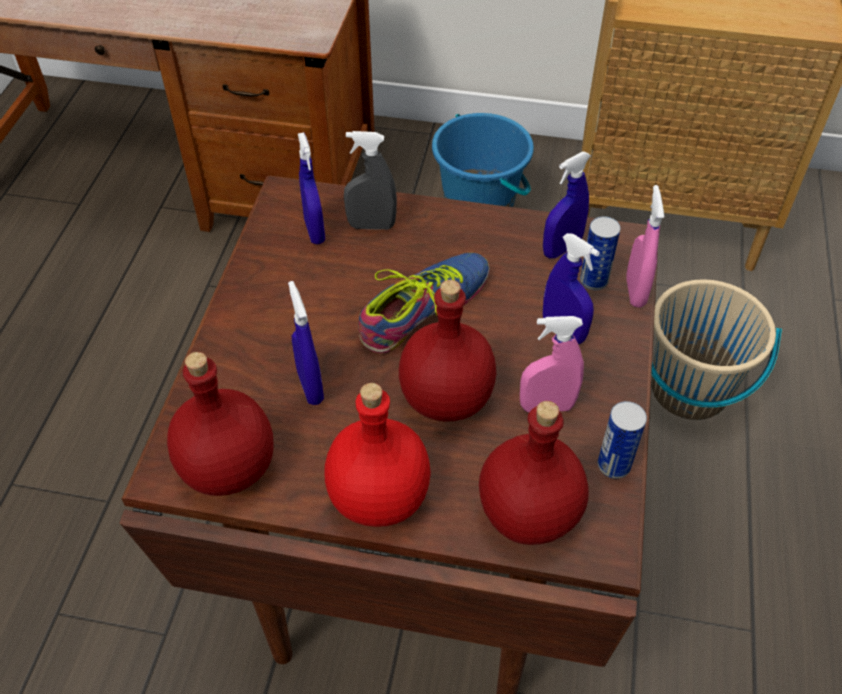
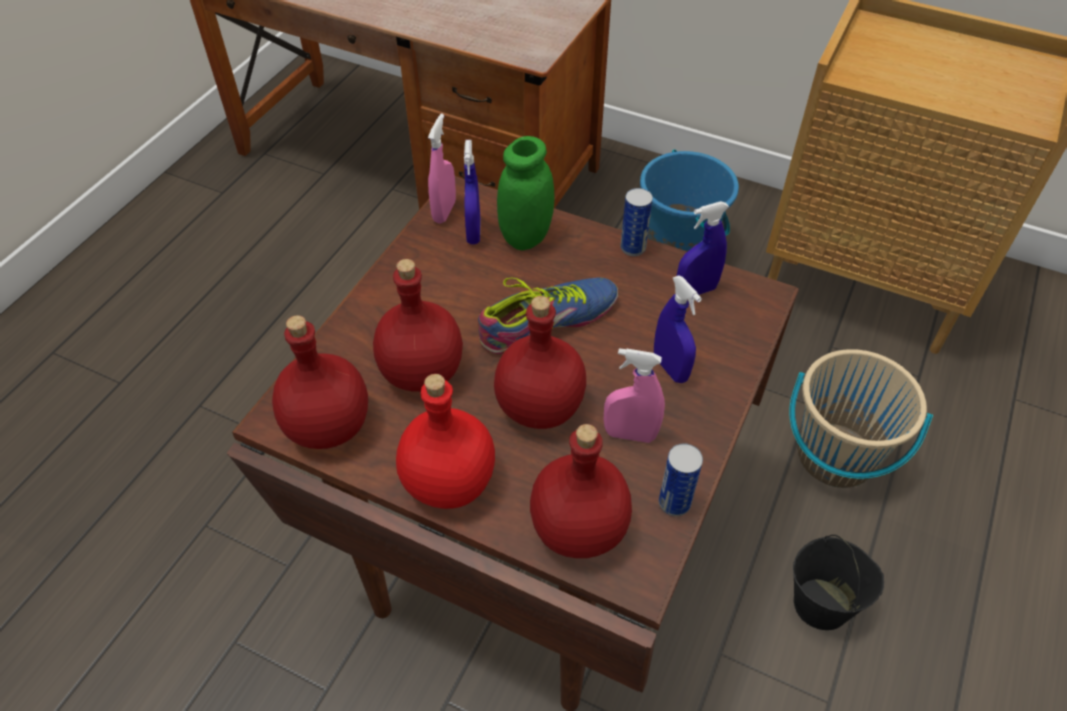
camera: 15 degrees right, 0 degrees up
blue spray bottle [288,281,324,405] -> red bottle [373,259,463,392]
grey spray bottle [344,131,397,230] -> green jar [497,136,555,251]
can [580,216,621,290] -> can moved to [620,188,653,256]
pink spray bottle [626,185,664,308] -> pink spray bottle moved to [428,114,456,223]
none -> black bucket [793,535,884,630]

